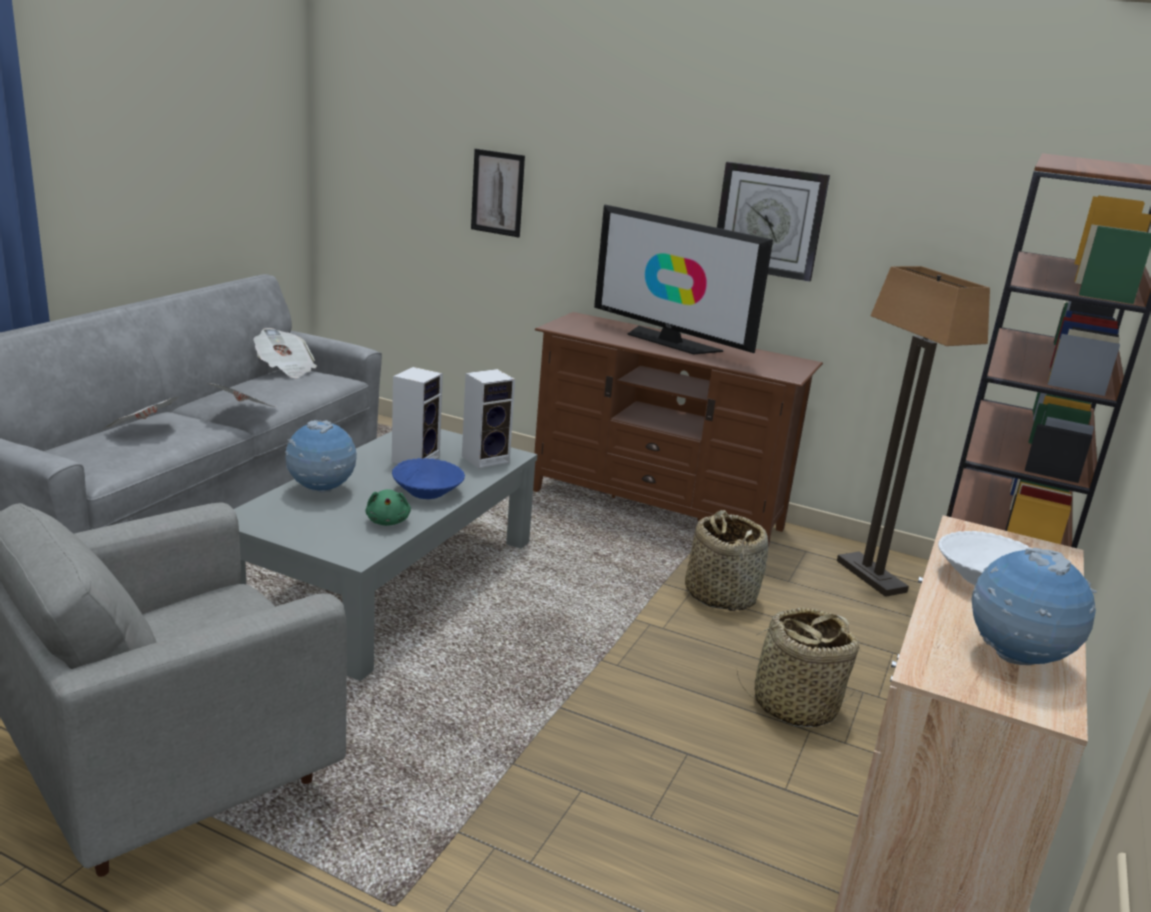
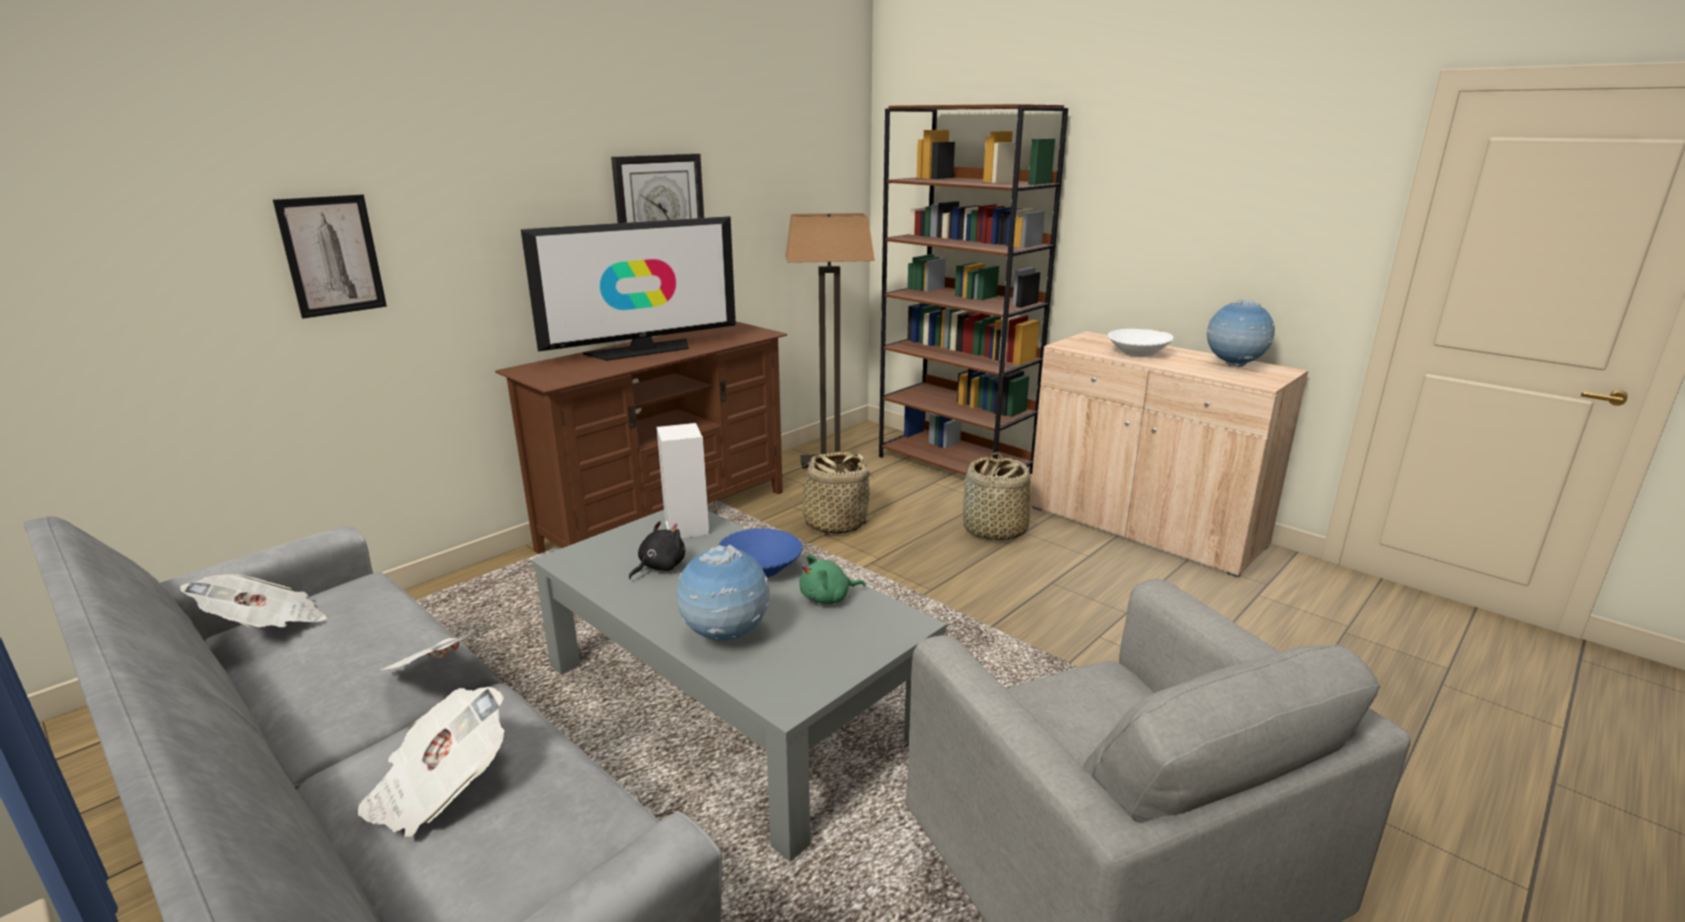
camera: 70 degrees left, 0 degrees up
green plush toy [365,489,411,526] -> green plush toy turned 150 degrees clockwise [799,554,866,604]
speaker [392,367,443,464] -> black plush toy [629,521,685,579]

